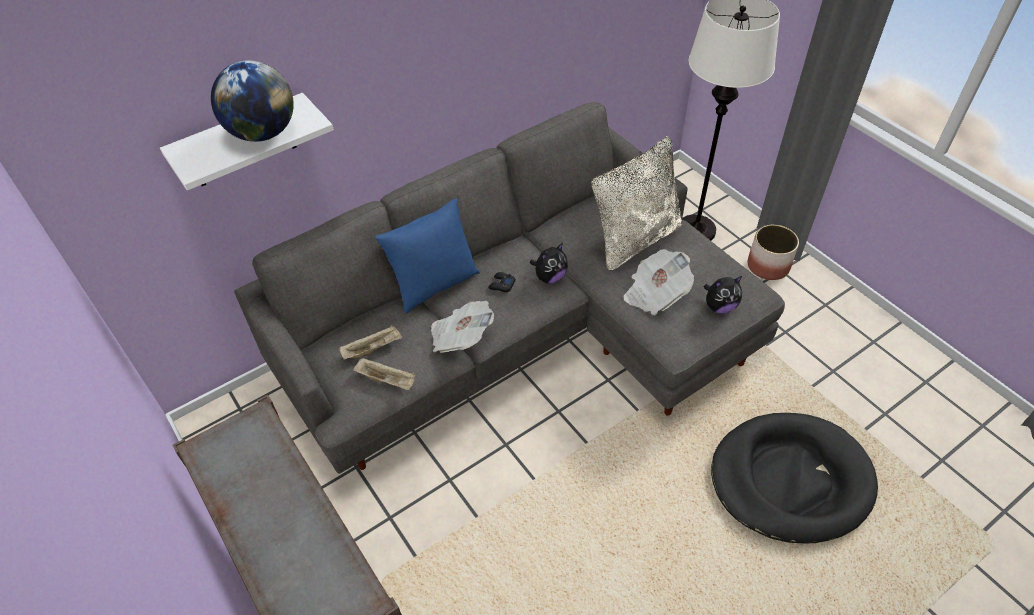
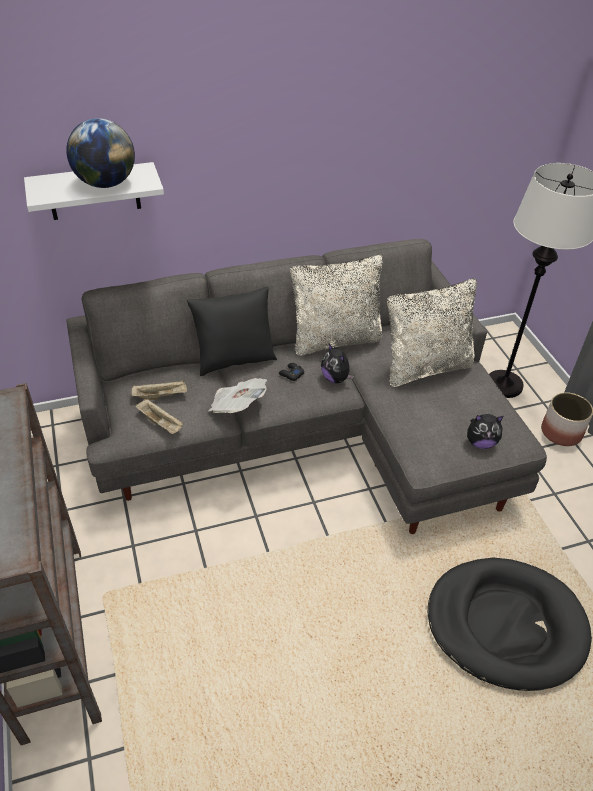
camera: 15 degrees right, 5 degrees down
blue pillow [375,199,480,314] -> black pillow [187,287,277,376]
plush toy [530,243,568,284] -> plush toy turned 75 degrees clockwise [321,344,354,383]
newspaper [624,249,694,315] -> none
none -> beige pillow [290,254,383,356]

